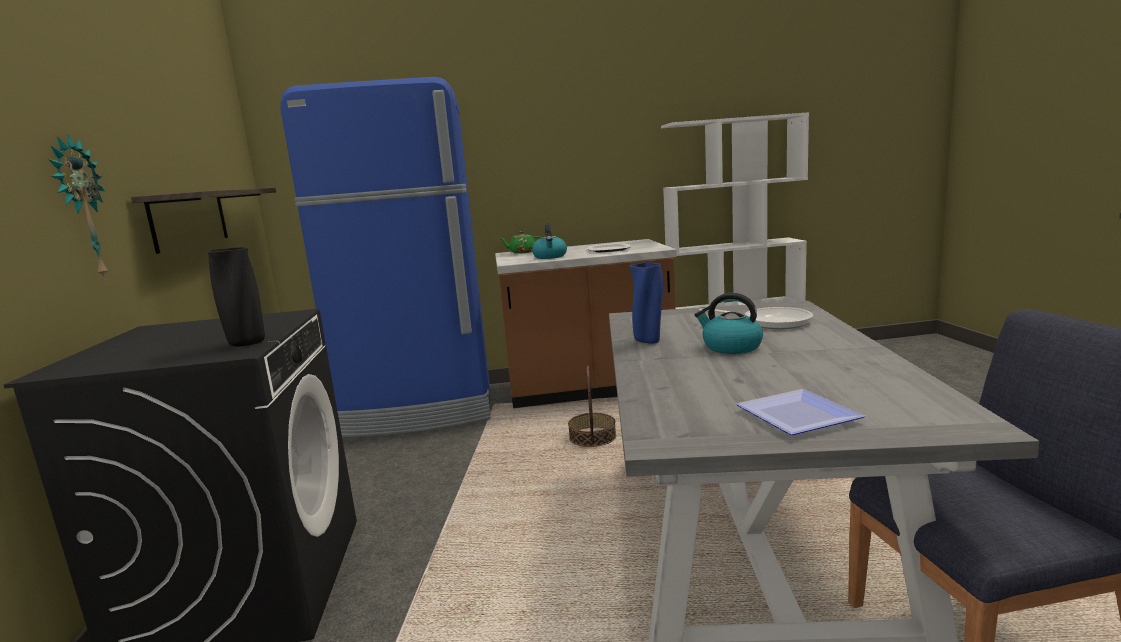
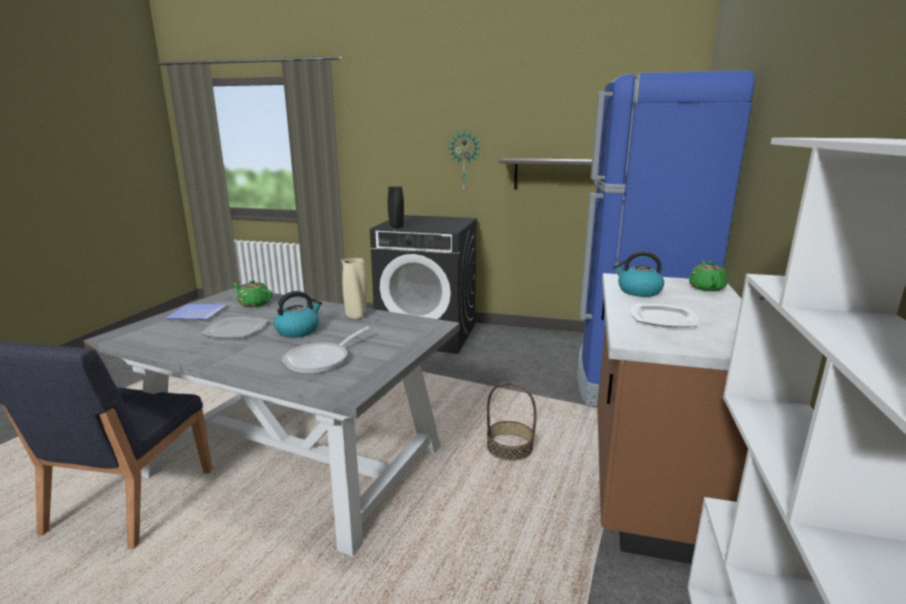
camera: 110 degrees right, 5 degrees up
blue vase [629,262,663,344] -> beige vase [341,258,367,319]
none -> plate [201,317,268,338]
none -> green teapot [233,280,272,307]

